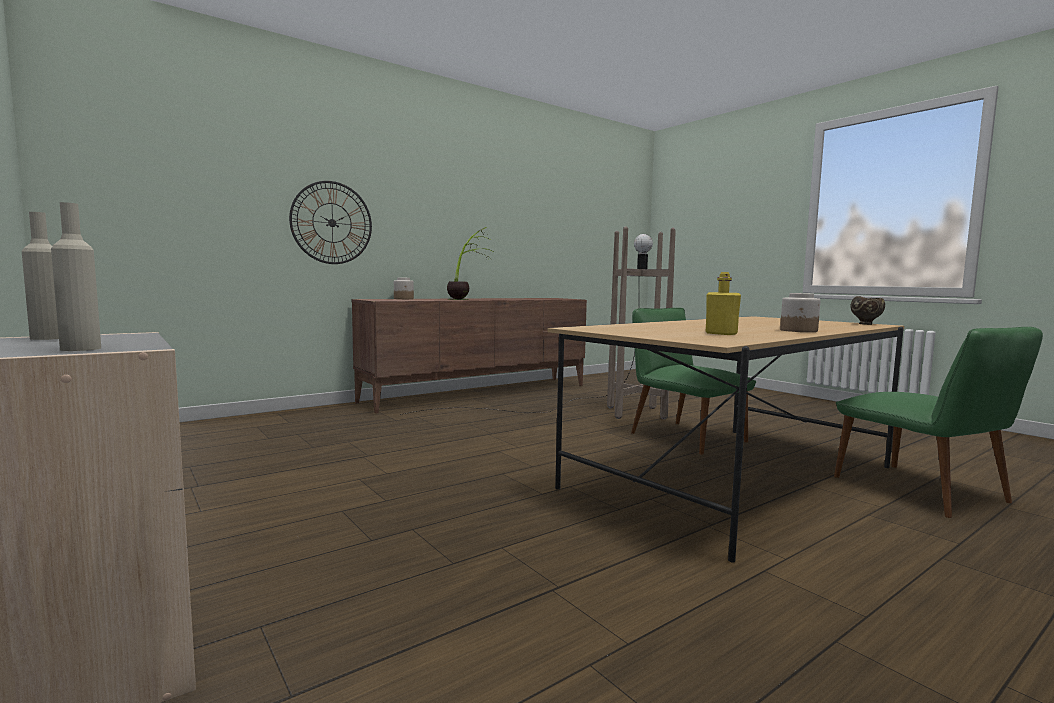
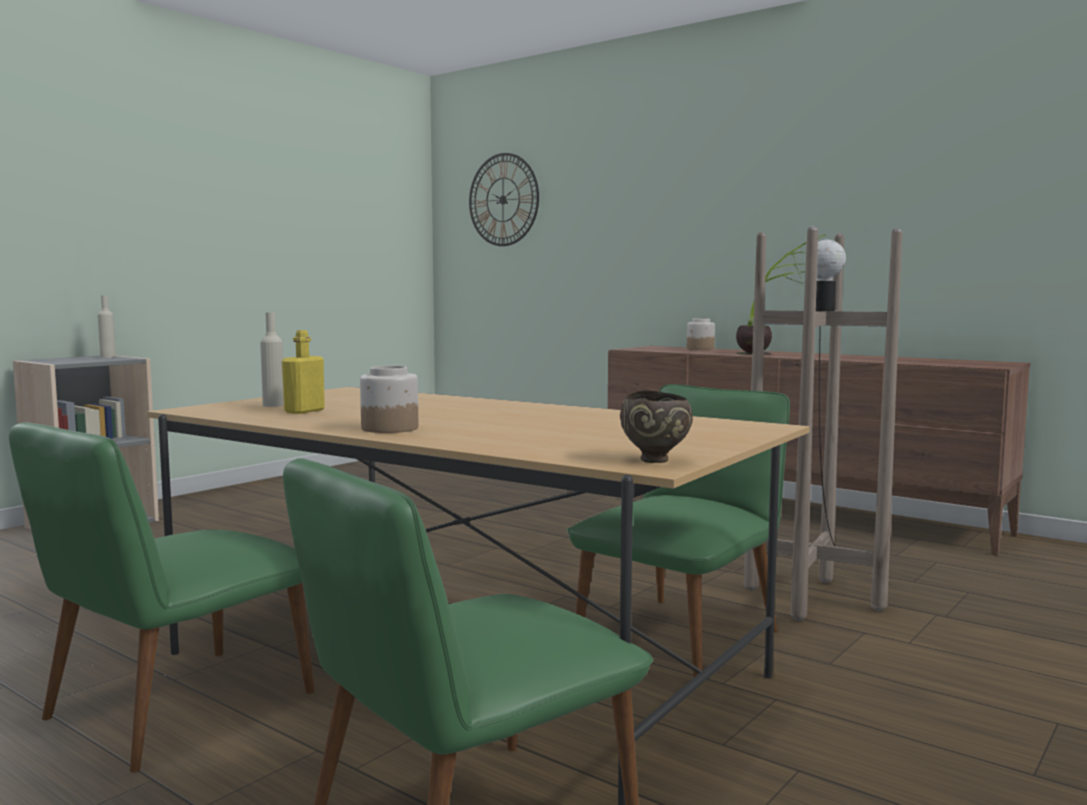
camera: 75 degrees right, 0 degrees up
beige bottle [51,202,101,351] -> beige bottle moved to [260,312,284,407]
wall clock [289,181,372,264] -> wall clock moved to [469,153,539,246]
none -> green chair [9,422,314,773]

